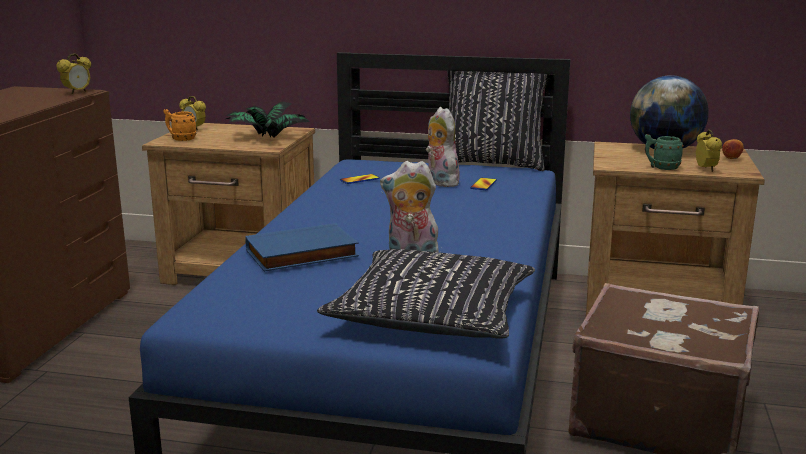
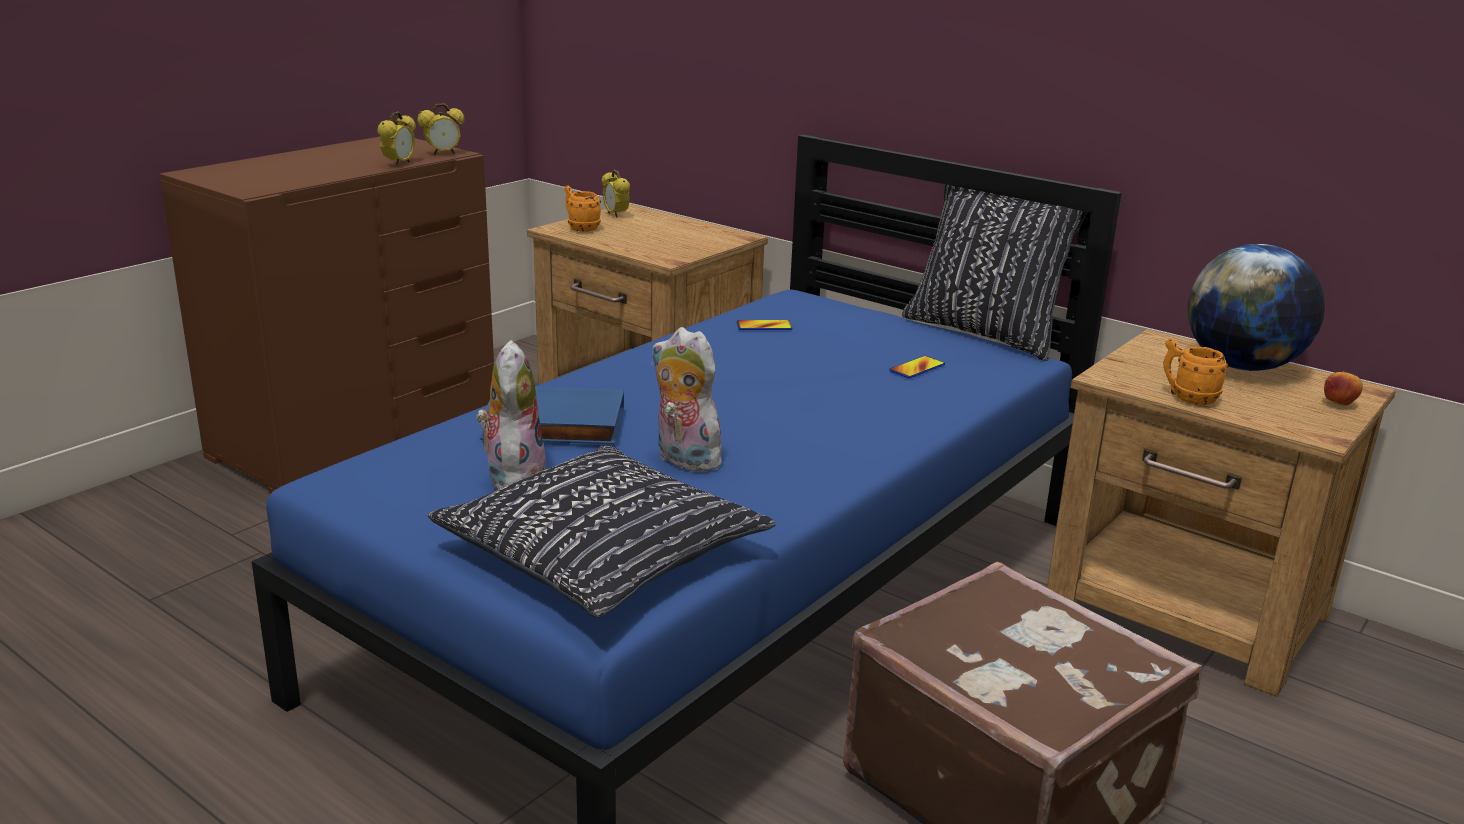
camera: 25 degrees right, 5 degrees up
potted plant [226,102,309,138] -> none
plush toy [426,107,460,187] -> plush toy moved to [476,340,546,490]
green mug [645,134,684,170] -> orange mug [1164,339,1228,405]
alarm clock [696,129,722,172] -> alarm clock moved to [377,111,416,167]

